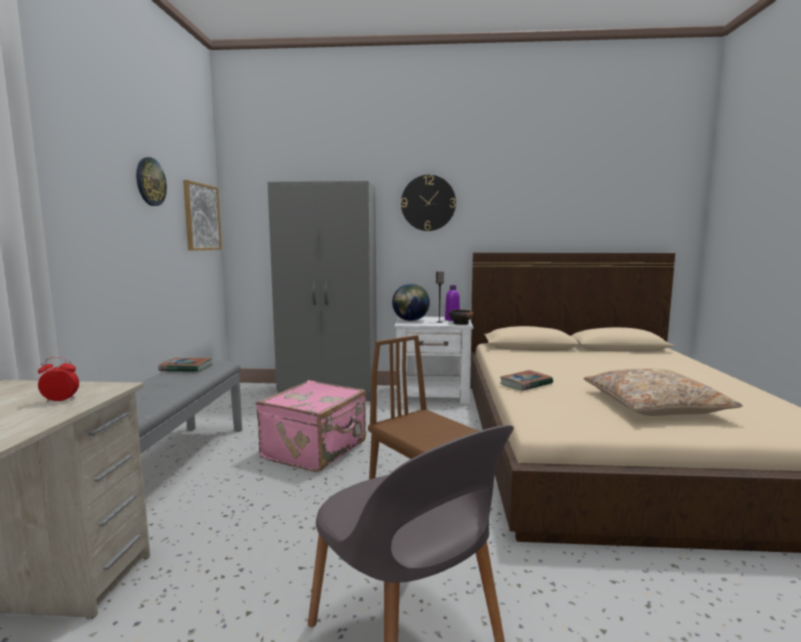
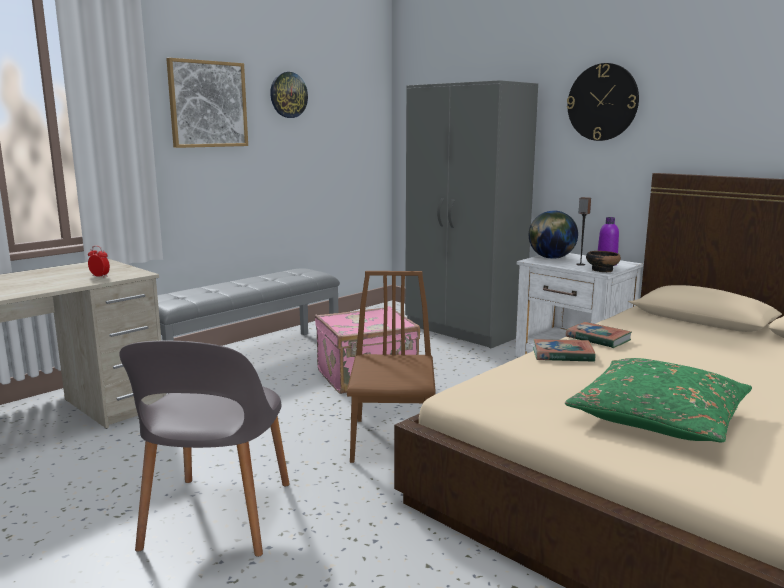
camera: 40 degrees right, 5 degrees up
book [158,358,213,372] -> book moved to [566,322,632,348]
picture [183,180,222,251] -> picture moved to [166,58,248,148]
beige pillow [584,369,743,416] -> green pillow [565,358,752,442]

